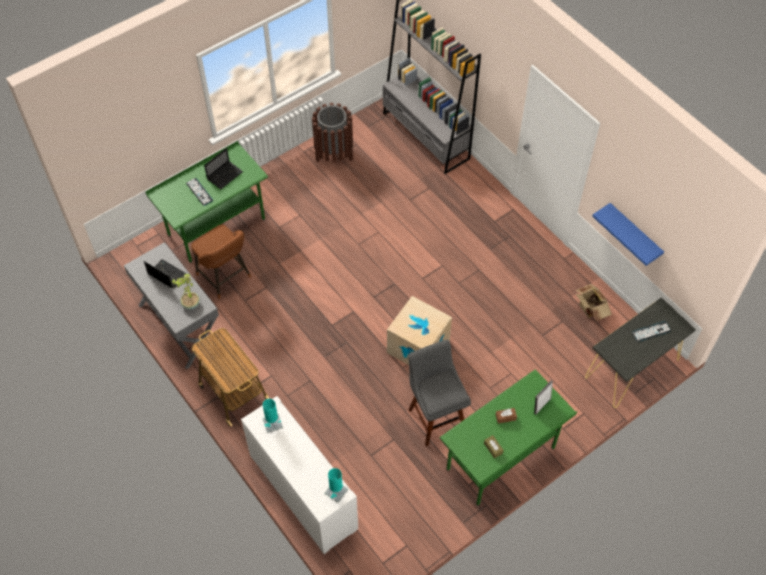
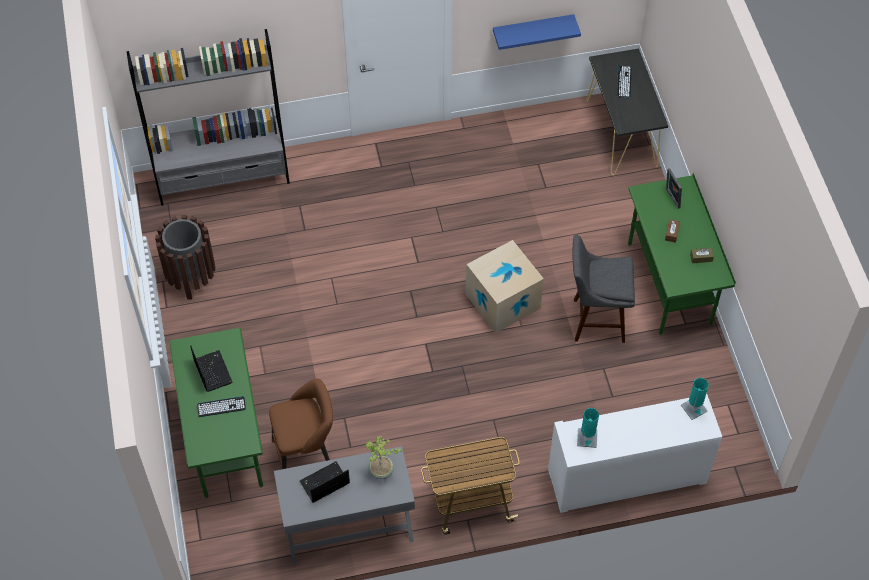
camera: 65 degrees left, 0 degrees up
cardboard box [576,284,612,321] -> none

